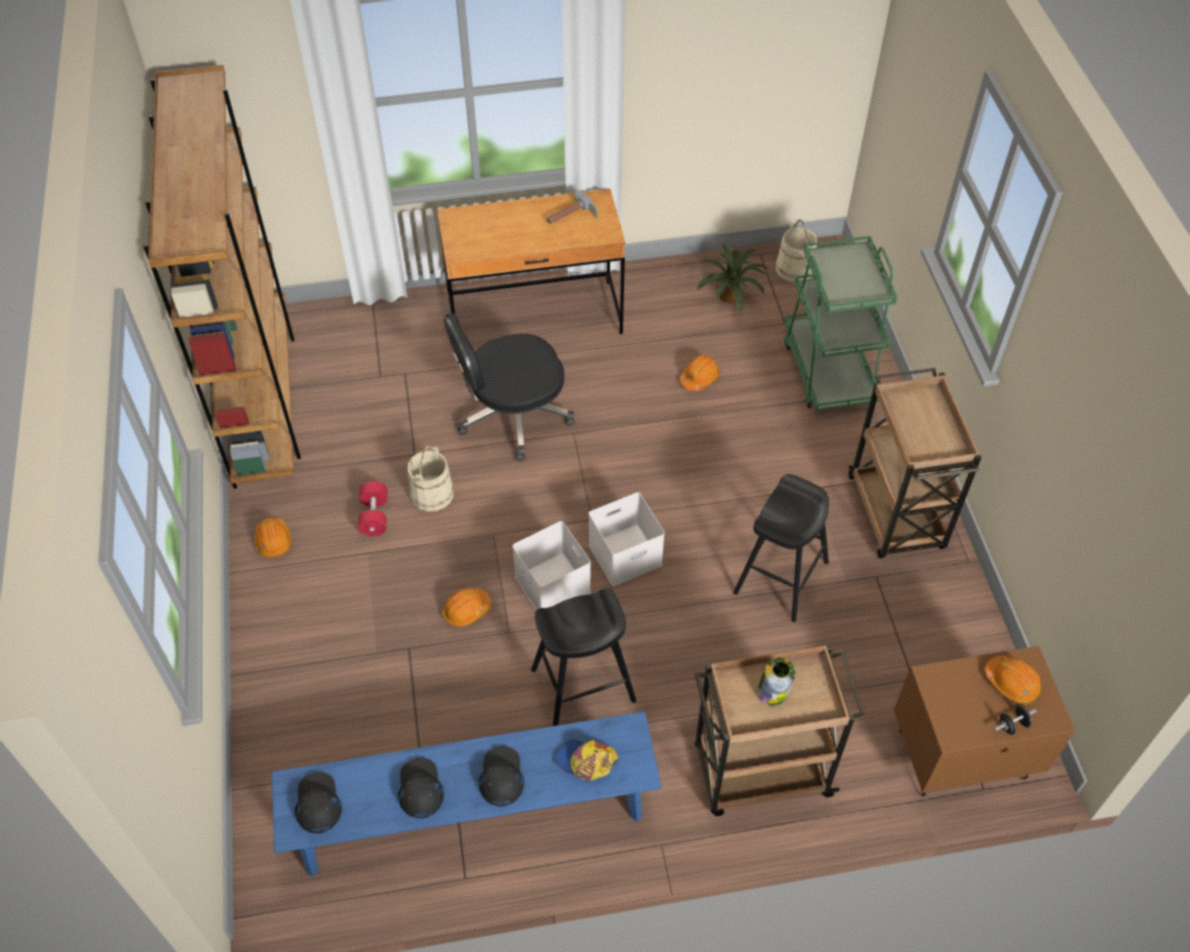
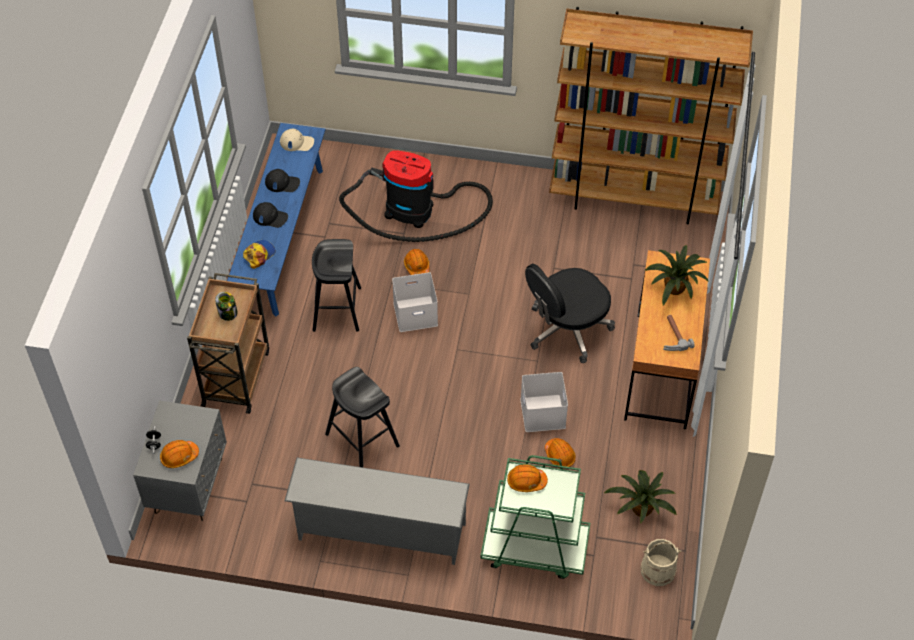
camera: 110 degrees right, 0 degrees up
orange hard hat [254,518,292,558] -> orange hard hat moved to [507,464,548,492]
black cap [295,772,342,833] -> beige cap [280,128,314,151]
red dumbbell [358,481,387,536] -> none
beige bucket [408,445,454,511] -> none
black office chair [443,313,575,461] -> black office chair turned 120 degrees counterclockwise [525,264,615,363]
white storage box [589,492,665,586] -> white storage box moved to [520,372,568,432]
brown cart [848,368,982,558] -> grey shoe rack [285,458,470,565]
brown nightstand [894,646,1075,797] -> grey nightstand [133,400,227,521]
none -> vacuum cleaner [339,150,493,242]
none -> potted plant [645,245,709,305]

